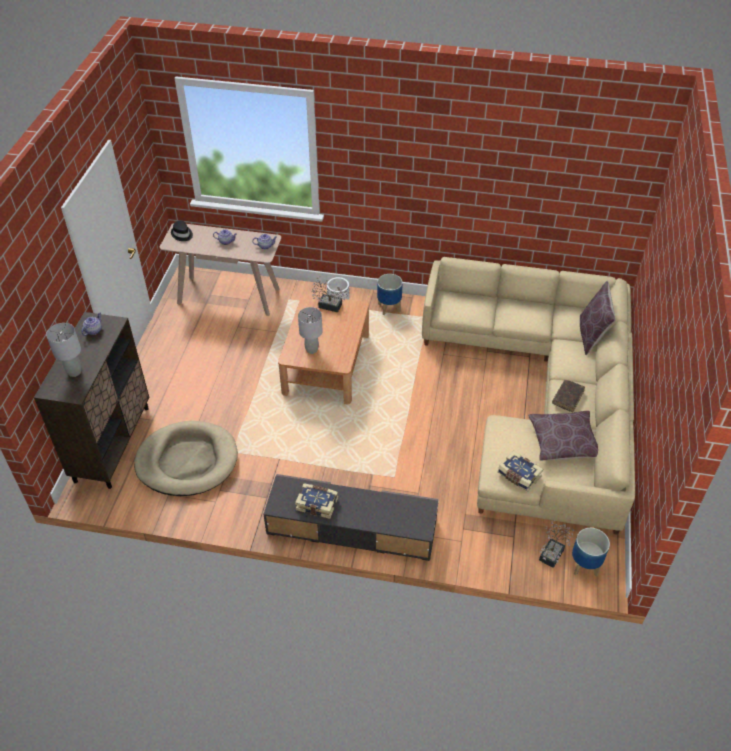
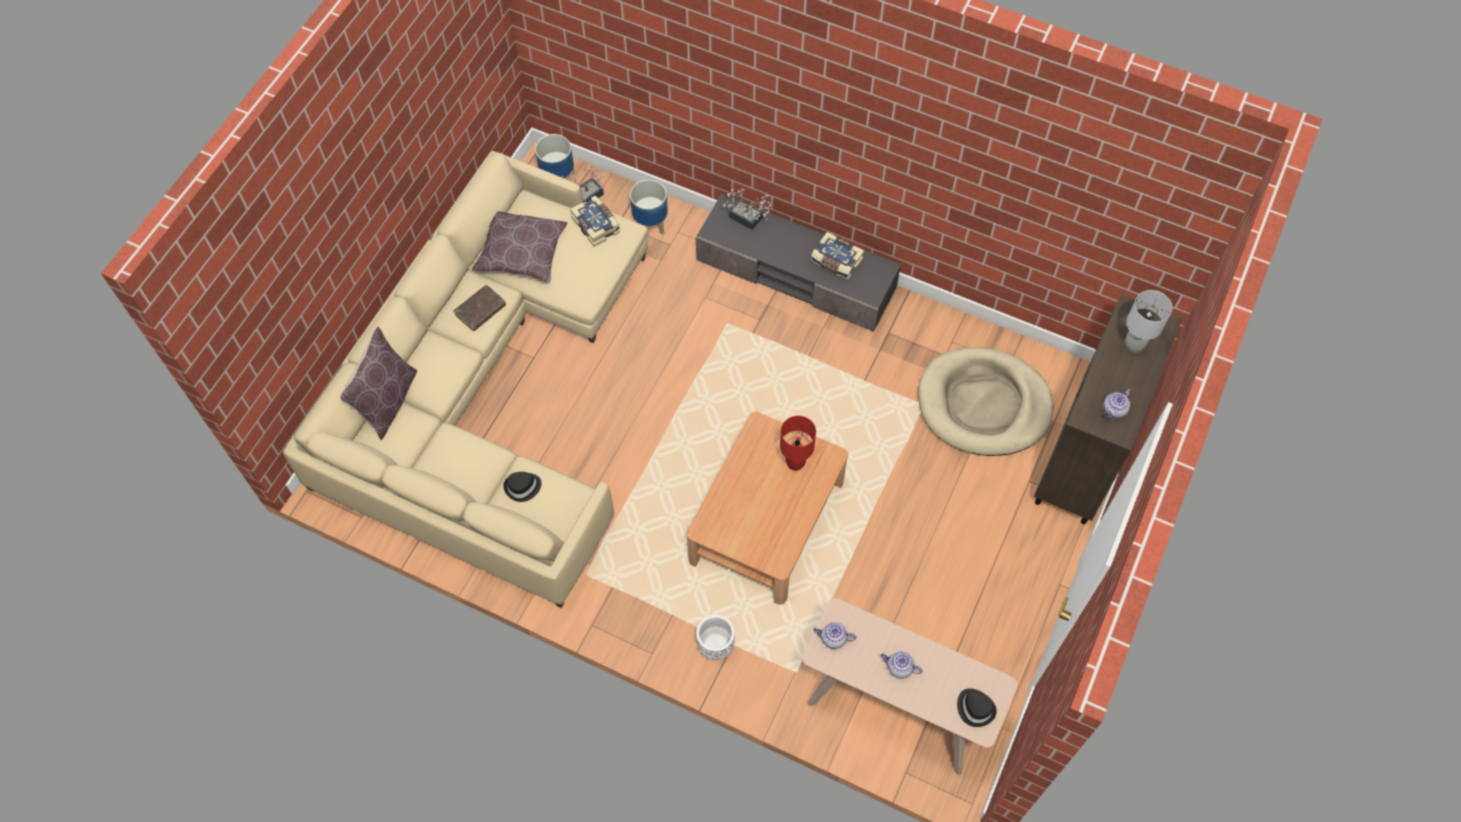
camera: 165 degrees left, 15 degrees up
grey table lamp [298,307,323,354] -> red table lamp [780,416,816,471]
potted plant [311,277,345,312] -> potted plant moved to [723,189,773,230]
planter [377,274,403,315] -> planter moved to [630,180,668,235]
none -> black hat [503,472,542,502]

